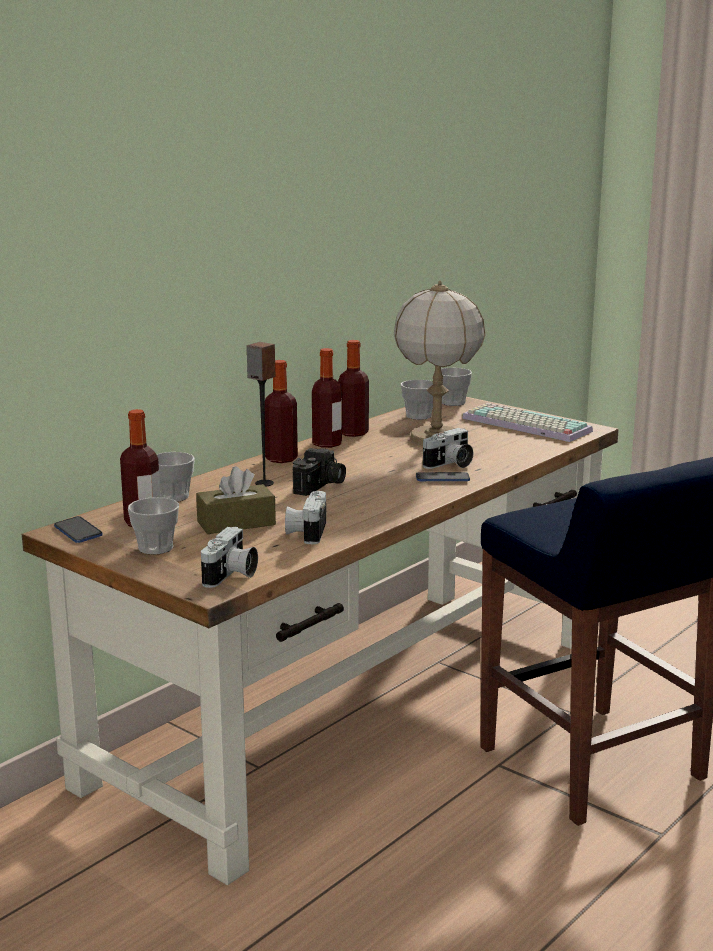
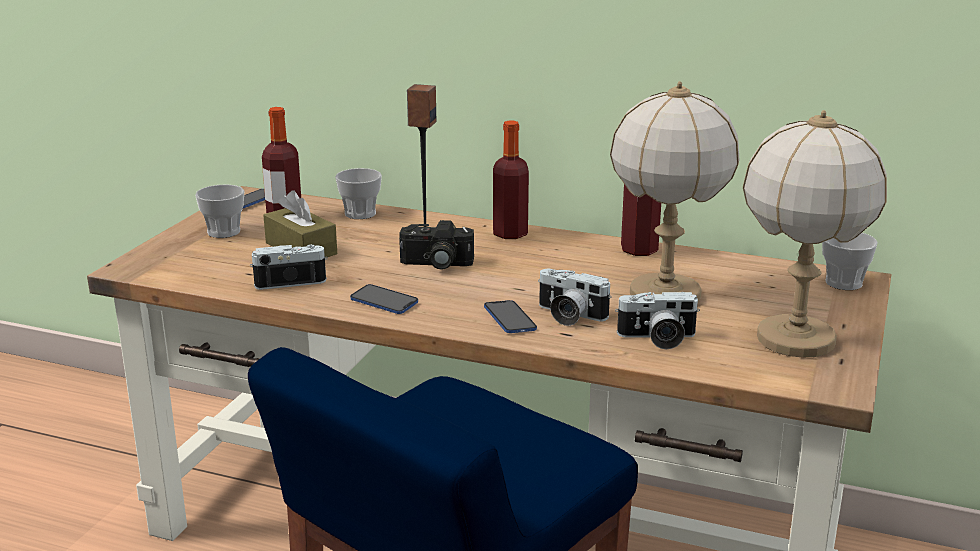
camera: 70 degrees right, 5 degrees up
camera [201,527,258,588] -> camera moved to [615,292,700,349]
bottle [312,348,342,448] -> none
cup [401,380,433,420] -> none
keyboard [462,403,593,442] -> table lamp [743,110,887,358]
none -> phone [350,284,418,314]

